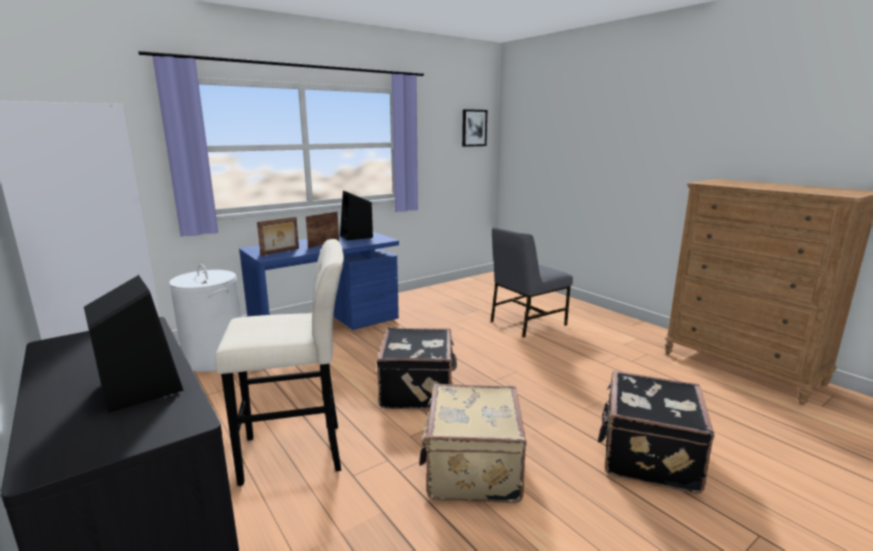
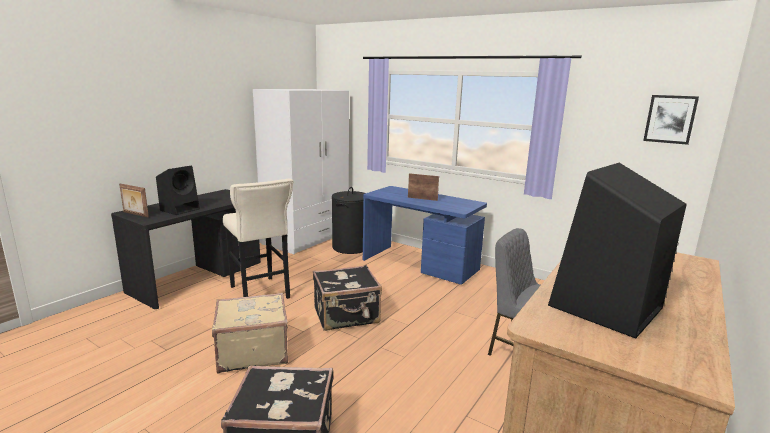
camera: 70 degrees right, 0 degrees up
white laundry basket [169,264,241,372] -> black laundry basket [332,187,365,254]
picture frame [257,217,299,255] -> picture frame moved to [119,184,149,218]
black speaker [340,190,373,240] -> black speaker moved to [548,163,686,339]

